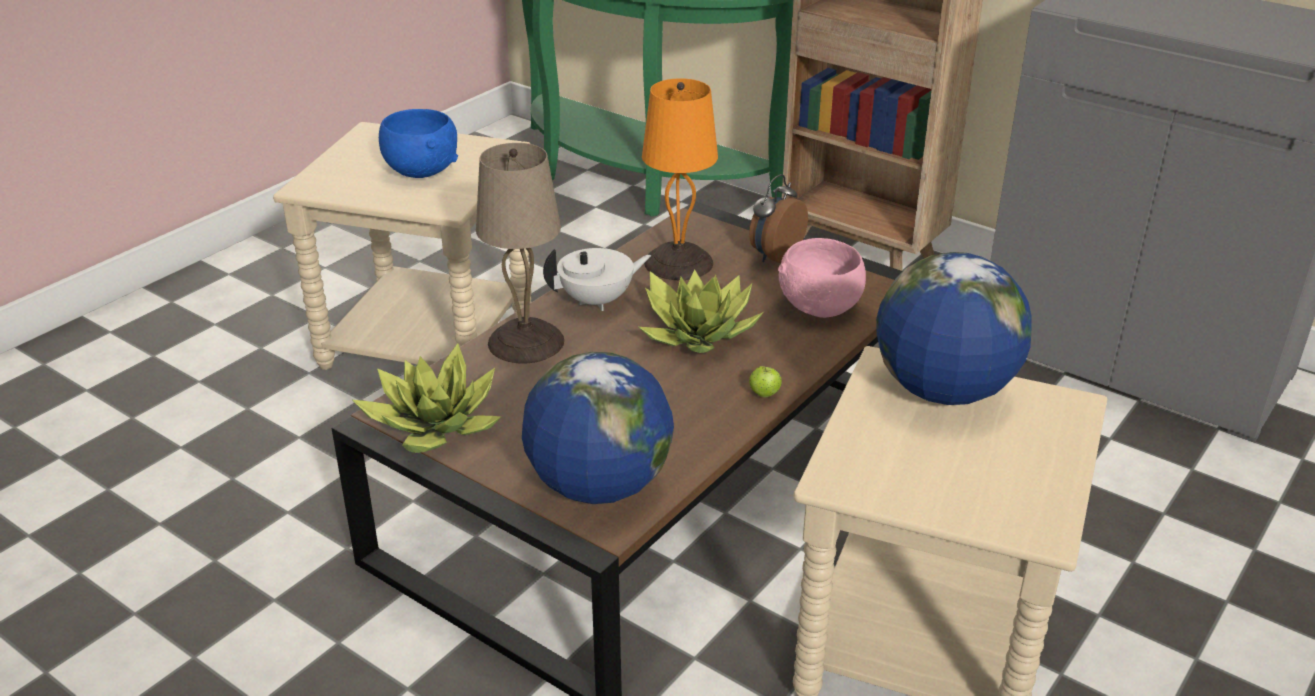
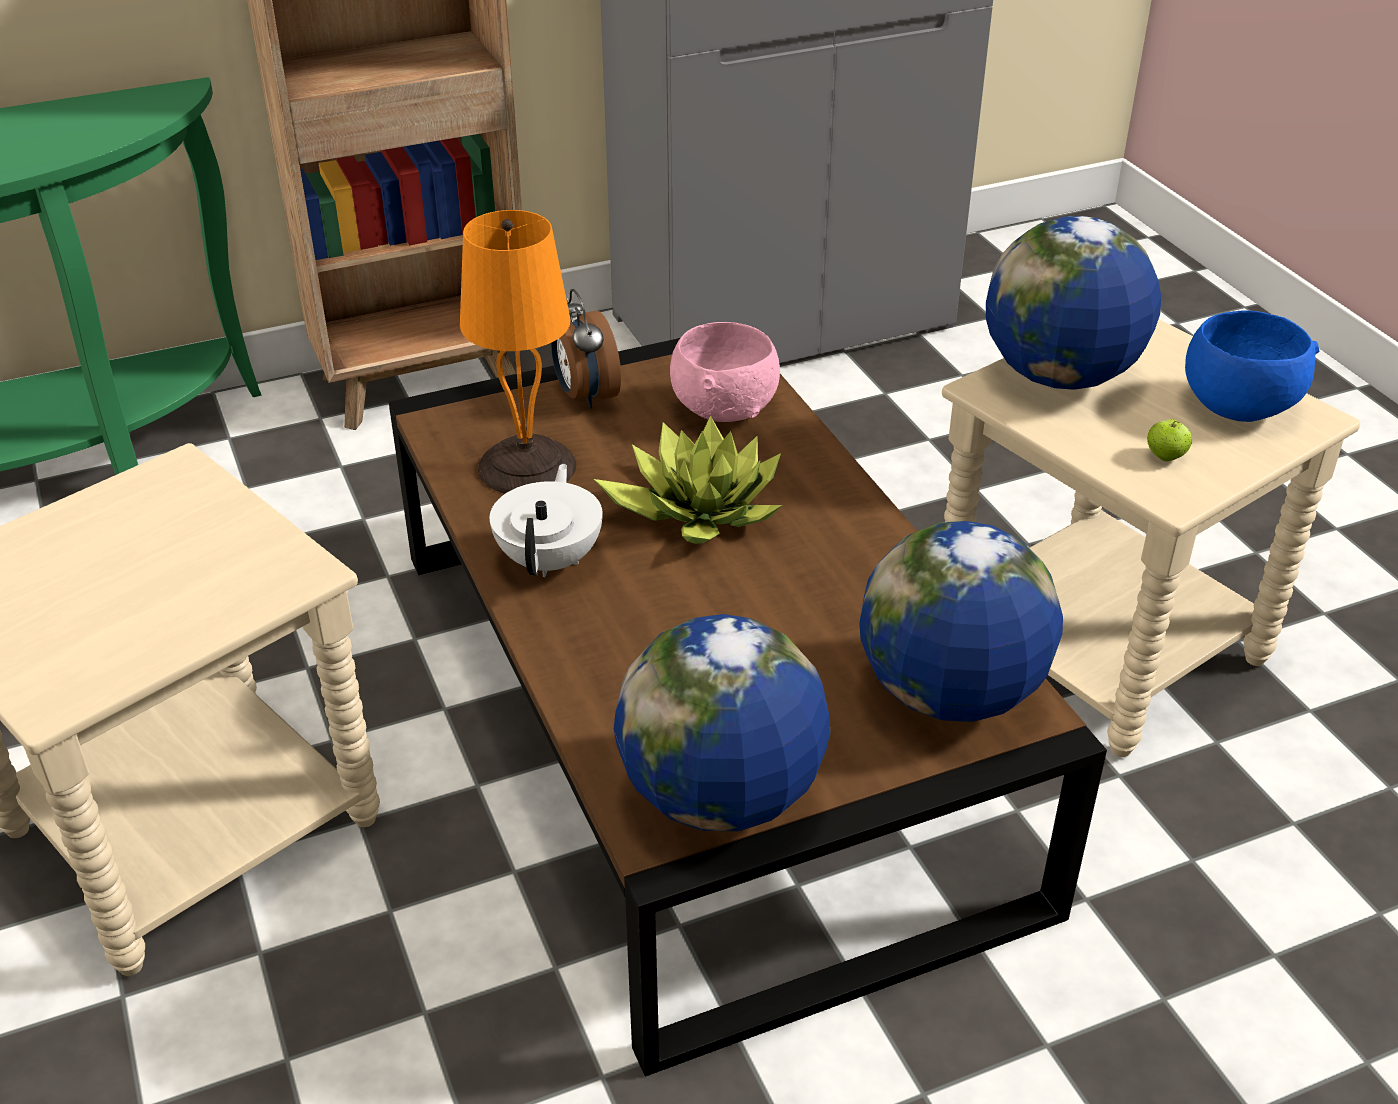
camera: 60 degrees left, 5 degrees up
potted plant [351,343,502,453] -> globe [614,614,831,831]
blue bowl [379,109,458,178] -> blue bowl moved to [1185,311,1319,422]
beige table lamp [476,143,564,363] -> none
apple [749,366,782,398] -> apple moved to [1147,419,1192,462]

